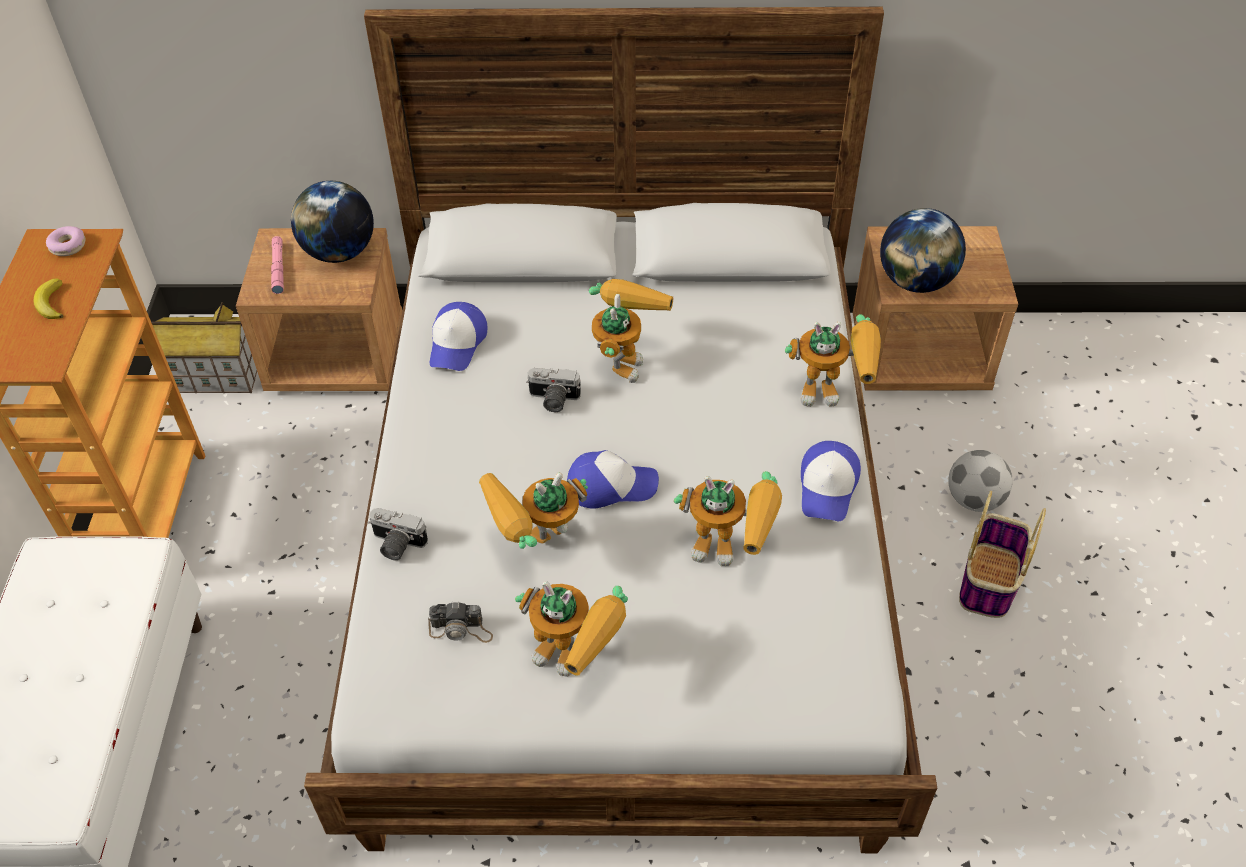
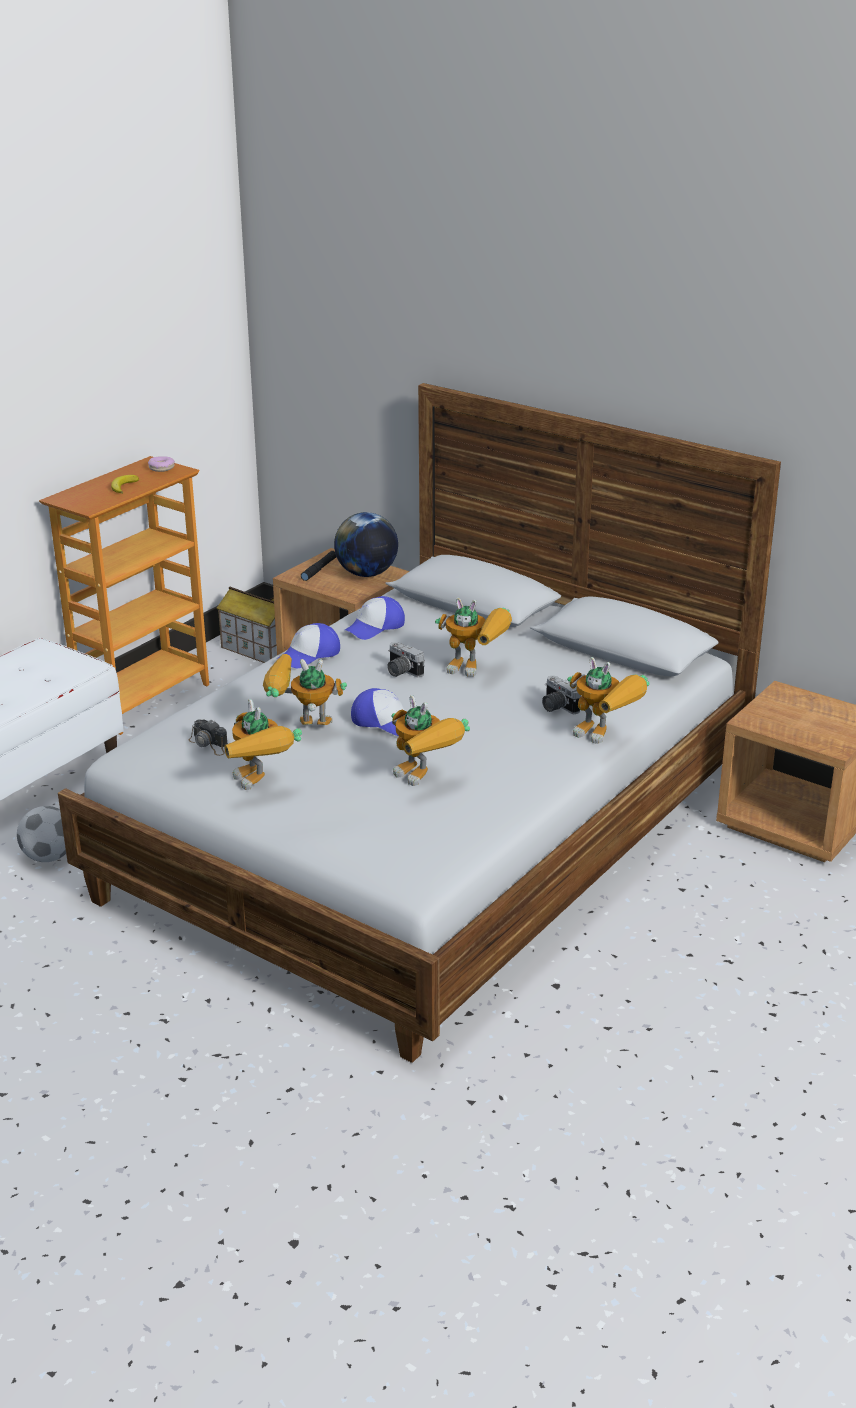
camera: 35 degrees right, 20 degrees down
pink flashlight [271,236,284,294] -> black flashlight [301,551,336,581]
camera [368,508,428,560] -> camera moved to [542,675,581,714]
toy robot [589,279,673,383] -> toy robot turned 60 degrees clockwise [435,597,512,677]
cap [801,441,861,522] -> cap moved to [278,623,340,668]
globe [880,208,966,293] -> none
football [948,450,1013,512] -> football moved to [17,806,66,862]
basket [959,491,1046,618] -> none

